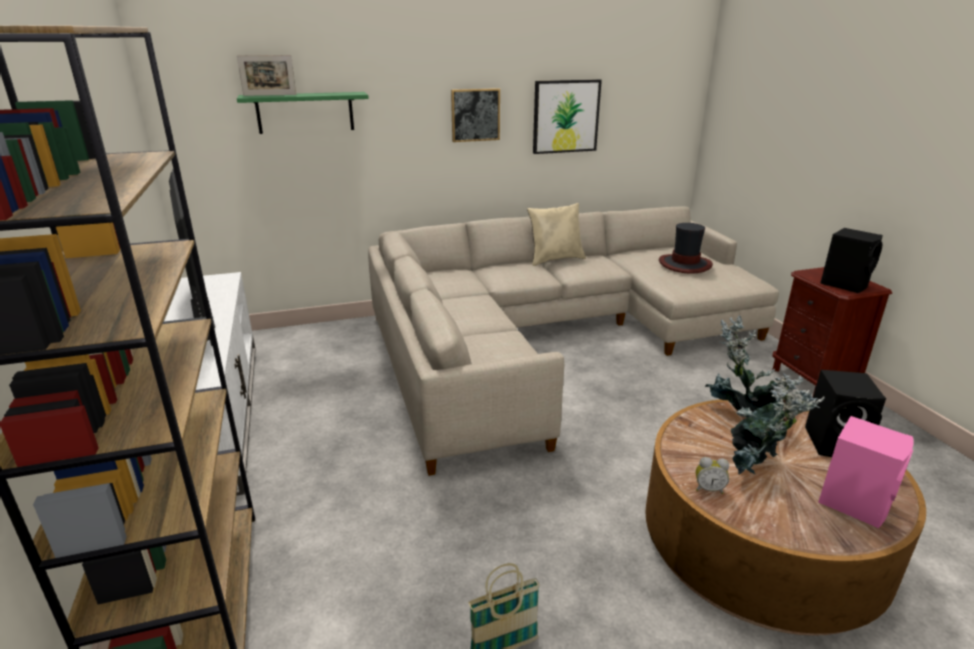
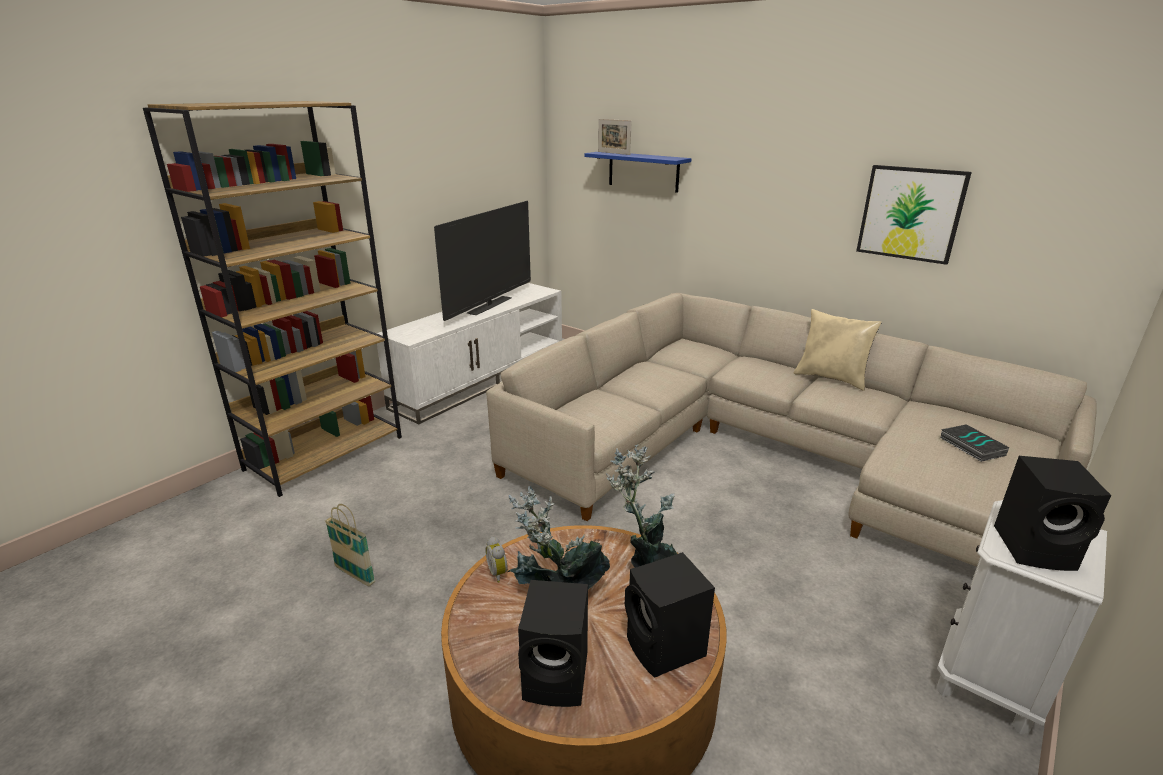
camera: 55 degrees right, 0 degrees up
green shelf [237,92,369,134] -> blue shelf [584,152,692,193]
picture [451,88,500,142] -> none
hat [659,223,713,274] -> book [940,424,1009,462]
brown nightstand [772,267,892,396] -> white nightstand [936,500,1107,734]
pink speaker [818,416,914,528] -> black speaker [518,580,588,707]

